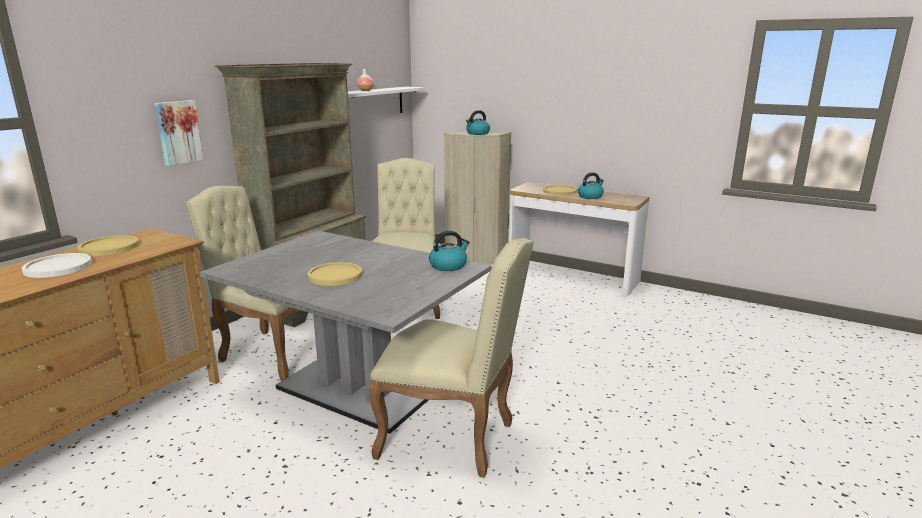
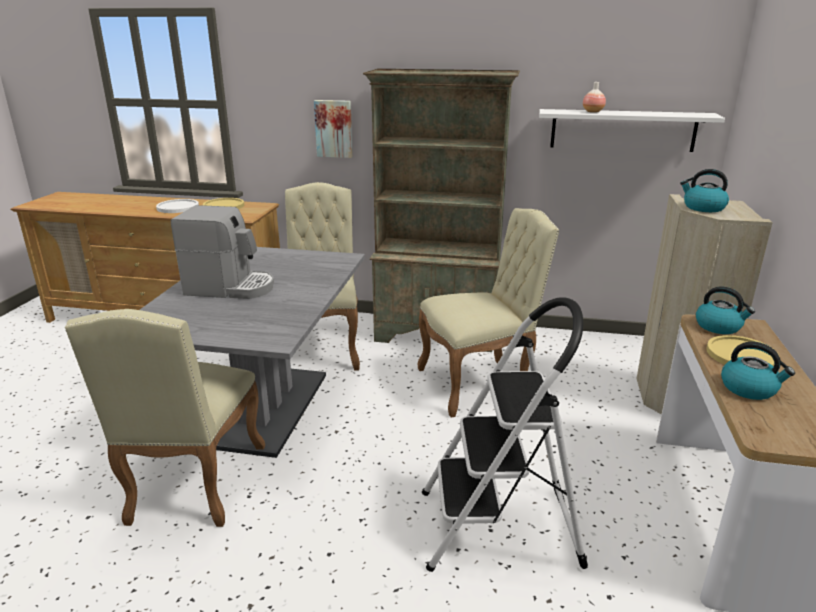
camera: 70 degrees right, 5 degrees up
yellow plate [308,262,362,286] -> coffee machine [171,205,274,299]
kettle [429,231,470,271] -> kettle moved to [696,287,755,334]
none -> step ladder [422,297,588,572]

